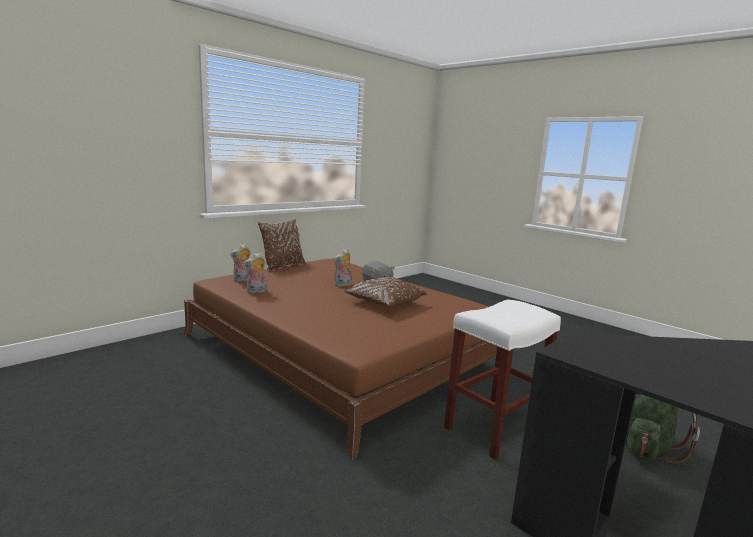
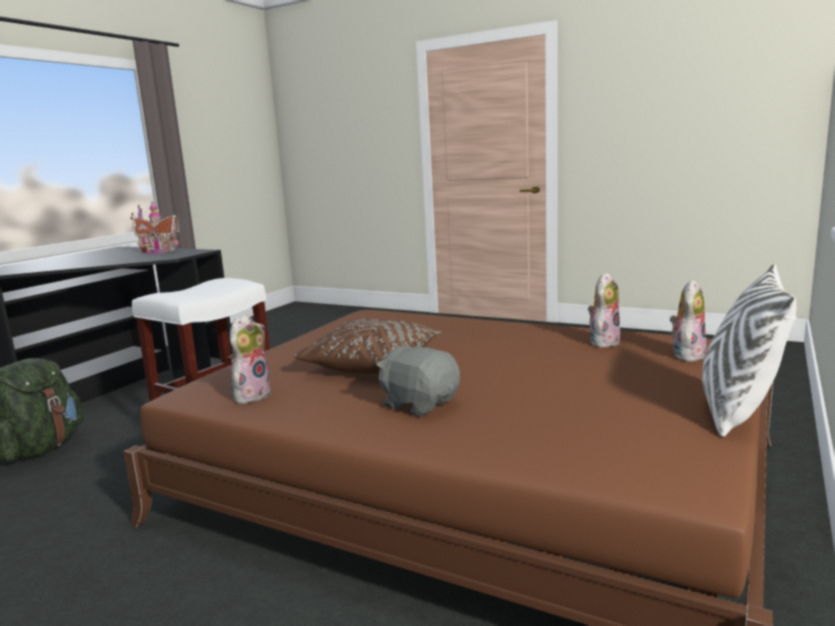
camera: 165 degrees right, 0 degrees up
brown pillow [258,219,305,271] -> white pillow [702,264,796,437]
plush toy [334,249,352,287] -> plush toy moved to [230,315,272,404]
none -> toy house [130,201,179,254]

